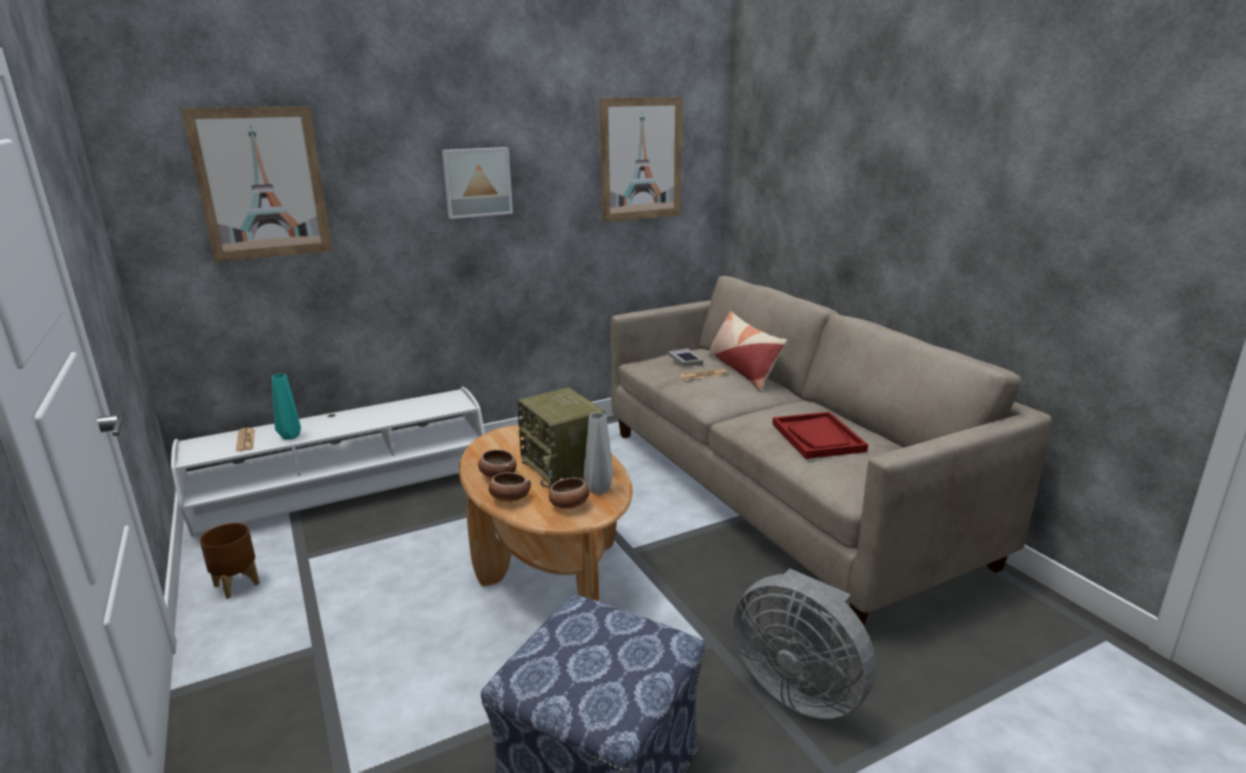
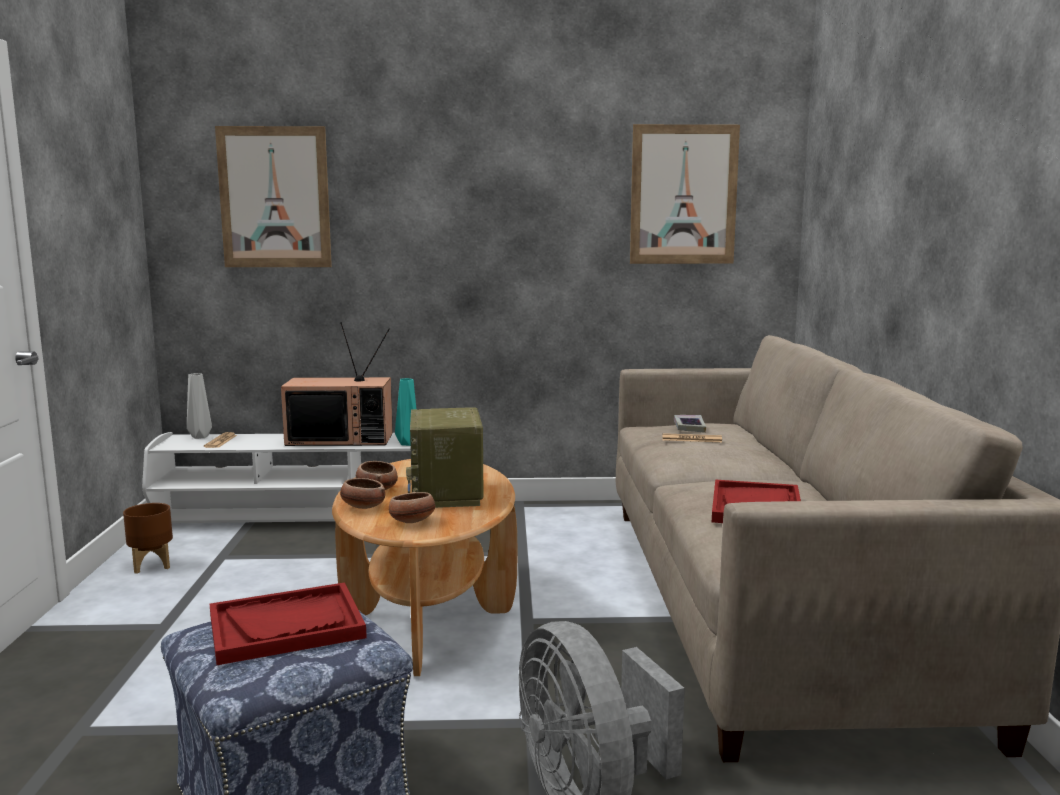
camera: 25 degrees right, 10 degrees down
turquoise vase [272,373,301,440] -> turquoise vase moved to [395,378,416,446]
picture [442,147,513,219] -> none
grey vase [584,412,613,495] -> grey vase moved to [187,373,212,439]
pillow [708,311,787,391] -> none
none -> red tray [210,583,367,665]
none -> television [281,322,393,446]

